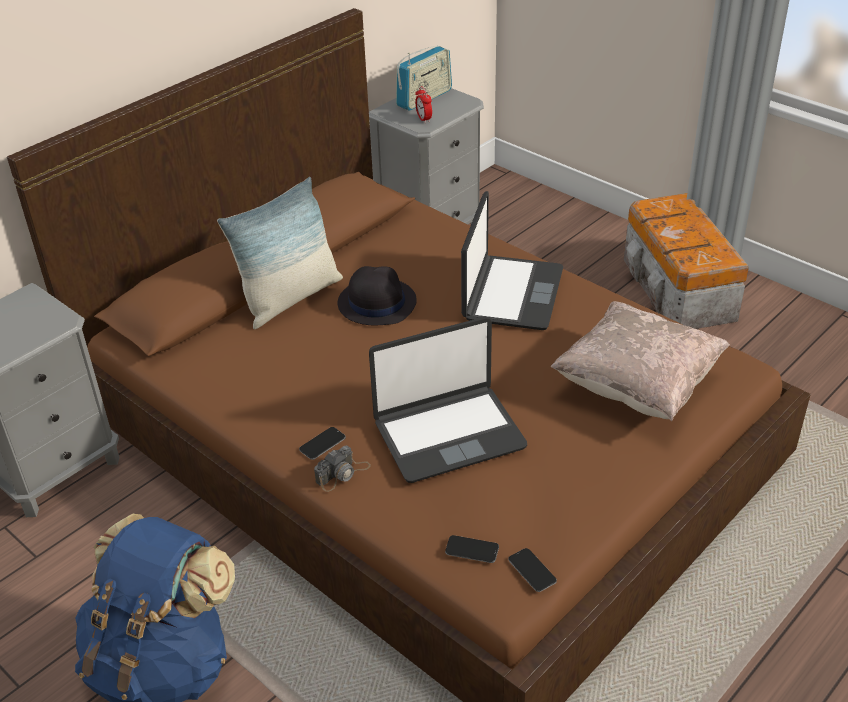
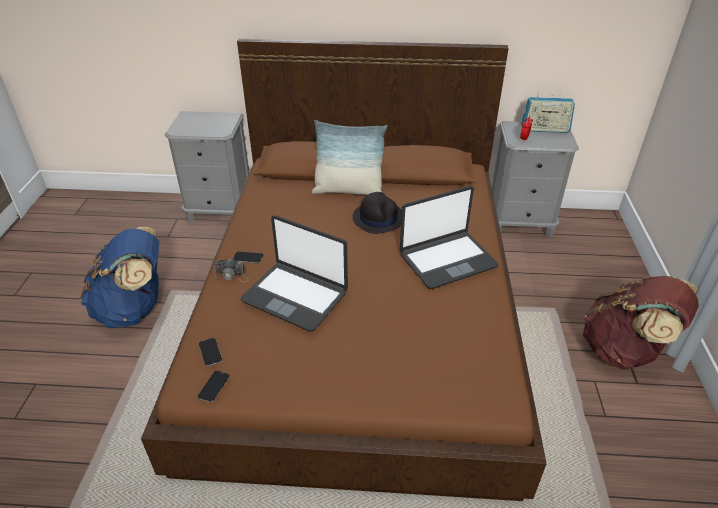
camera: 50 degrees right, 0 degrees up
beige pillow [551,301,730,421] -> none
storage box [624,193,749,329] -> brown backpack [583,276,699,370]

